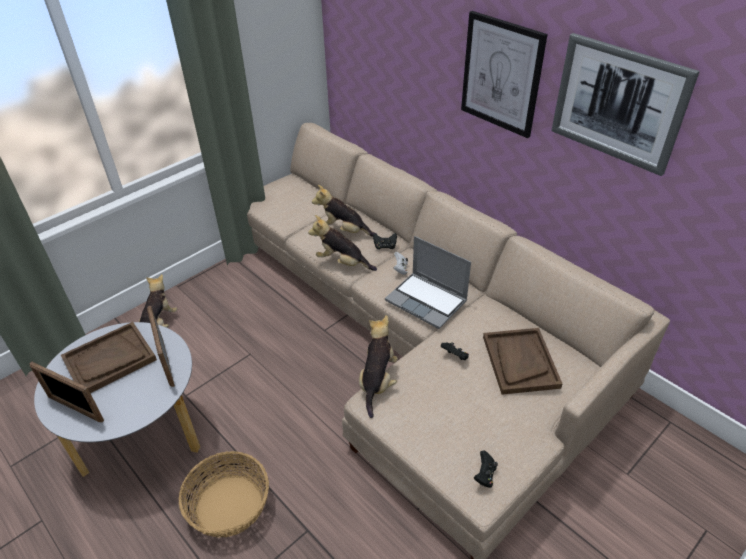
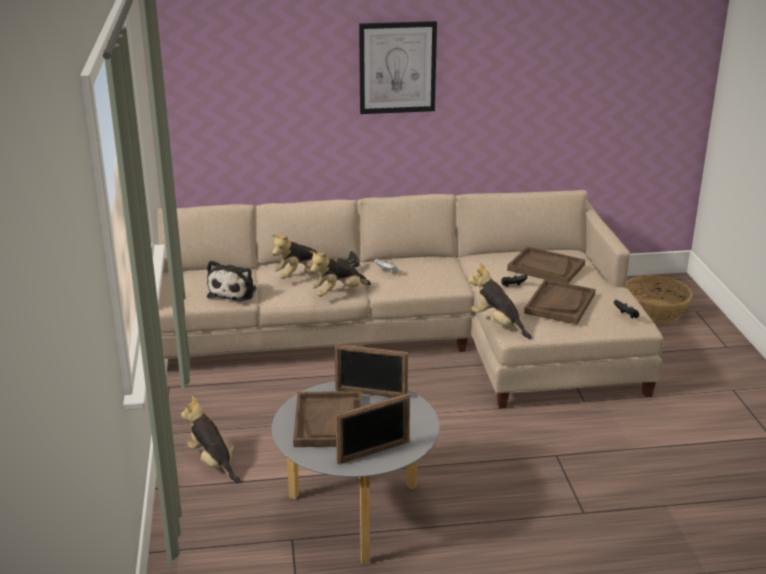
camera: 55 degrees left, 15 degrees down
basket [179,451,269,537] -> basket moved to [626,275,693,323]
laptop [385,236,471,329] -> none
picture [551,33,700,176] -> none
none -> plush toy [207,260,257,302]
none -> brown tray [524,279,595,324]

